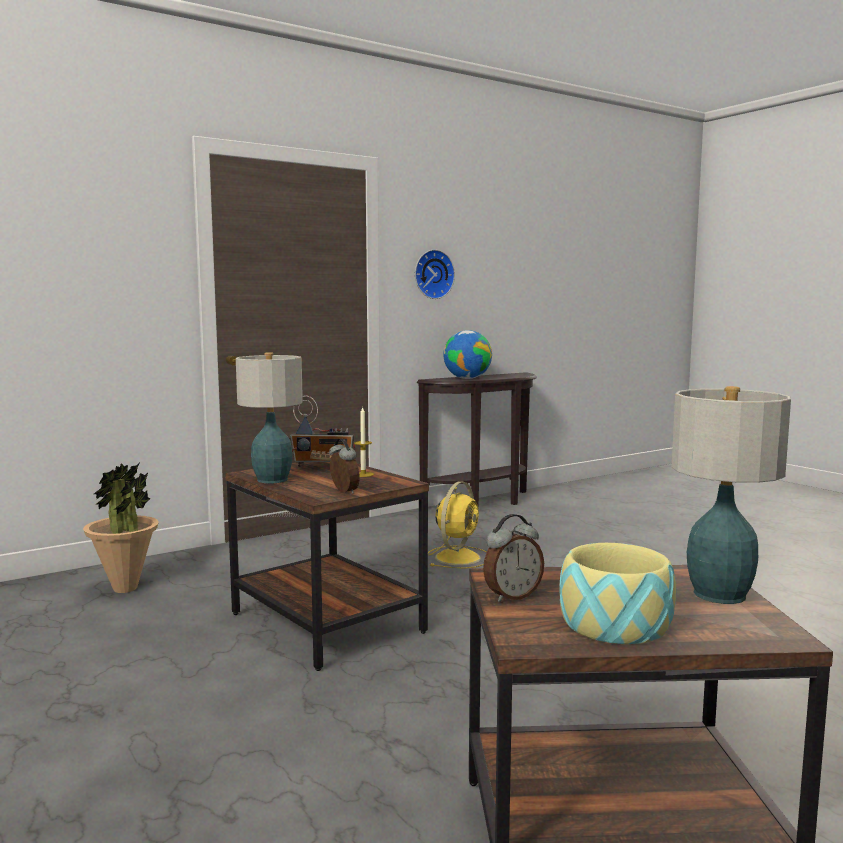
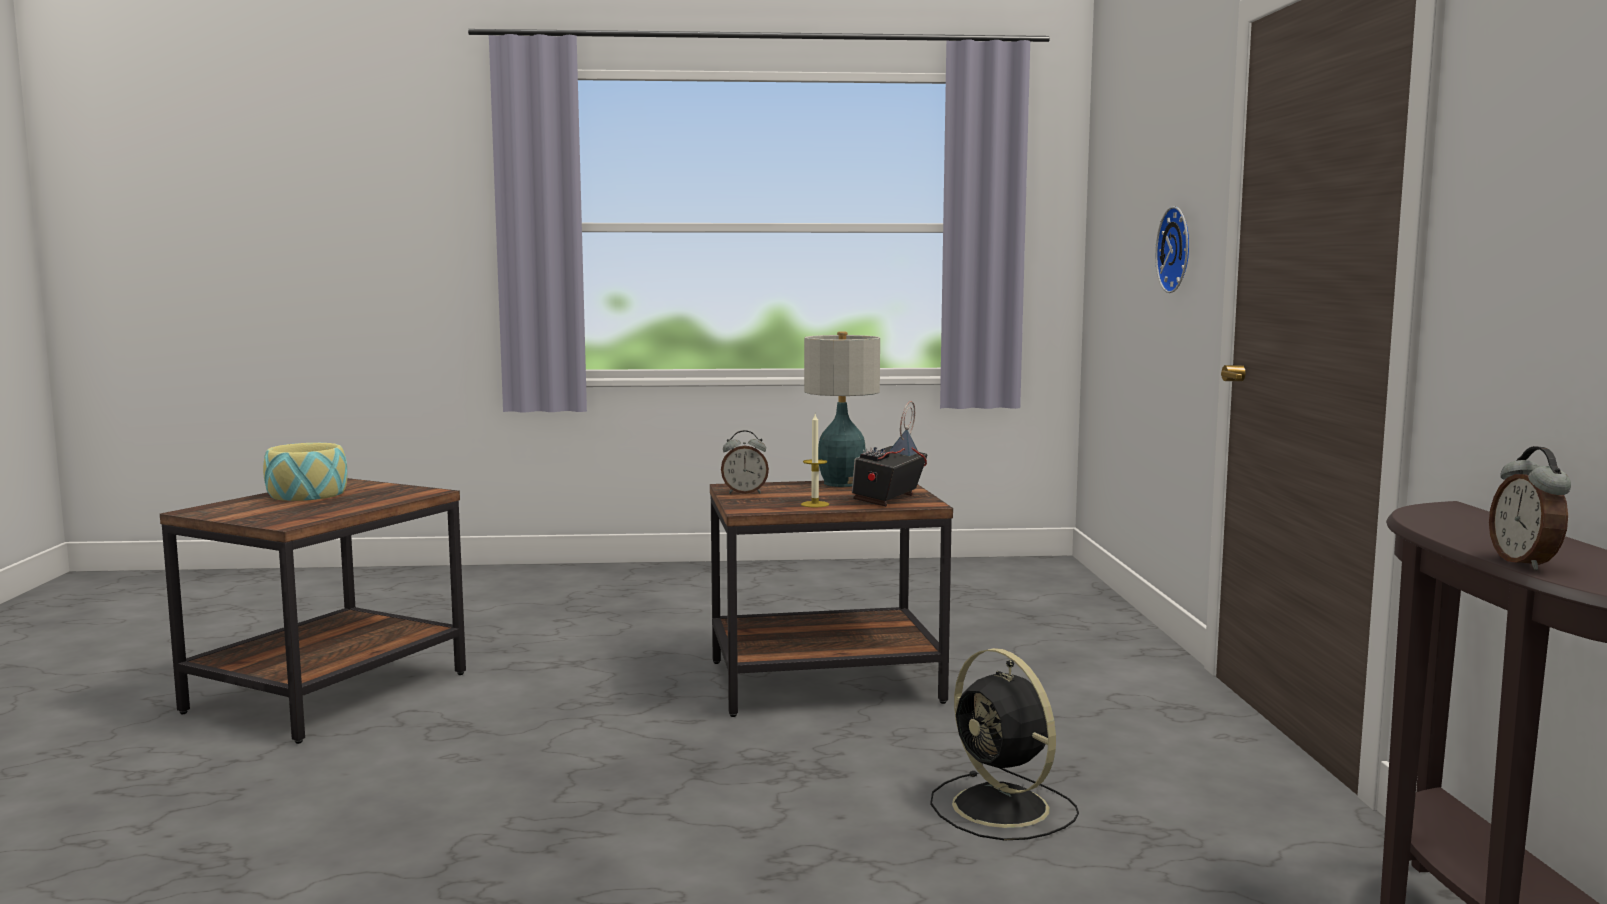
camera: 120 degrees right, 0 degrees up
potted plant [83,462,159,593] -> none
wall clock [415,250,455,299] -> wall clock moved to [1155,206,1189,293]
yellow fan [428,481,487,569] -> black fan [930,648,1079,841]
globe [443,330,492,379] -> none
alarm clock [483,514,544,602] -> alarm clock moved to [1489,446,1571,570]
table lamp [672,386,791,604] -> none

